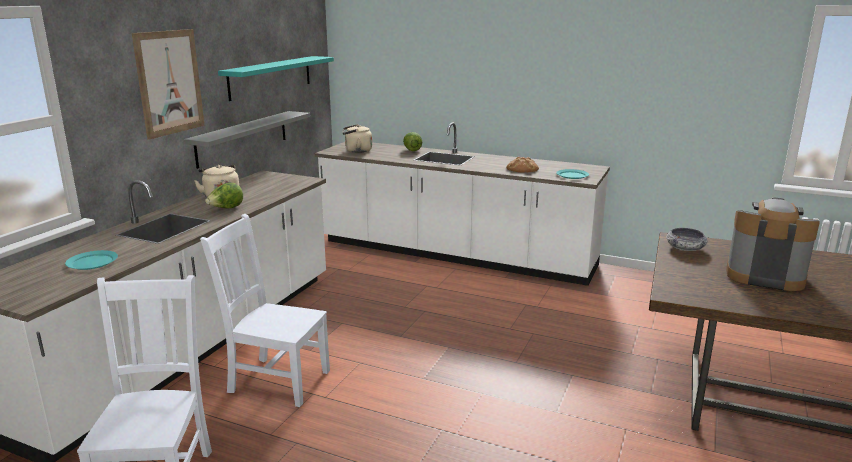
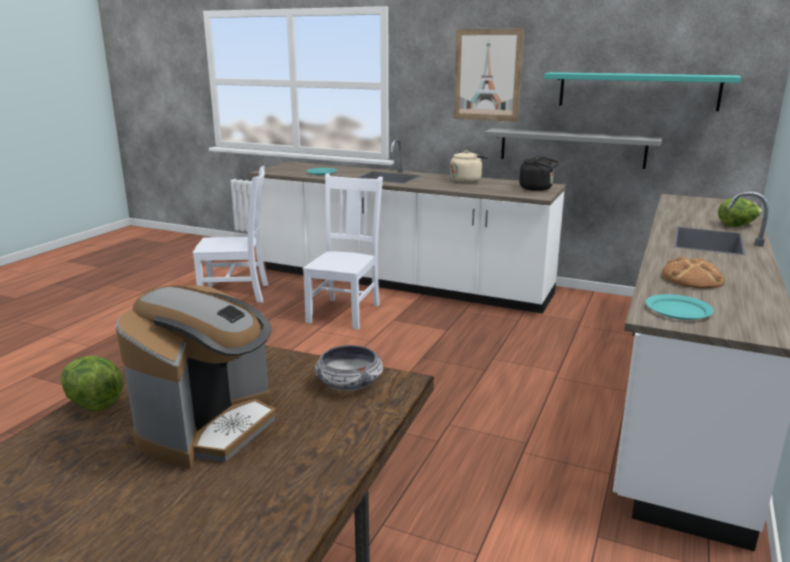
camera: 90 degrees right, 0 degrees up
lettuce [205,183,243,209] -> lettuce moved to [61,356,123,412]
beige kettle [343,124,372,153] -> none
none -> black kettle [519,156,559,191]

